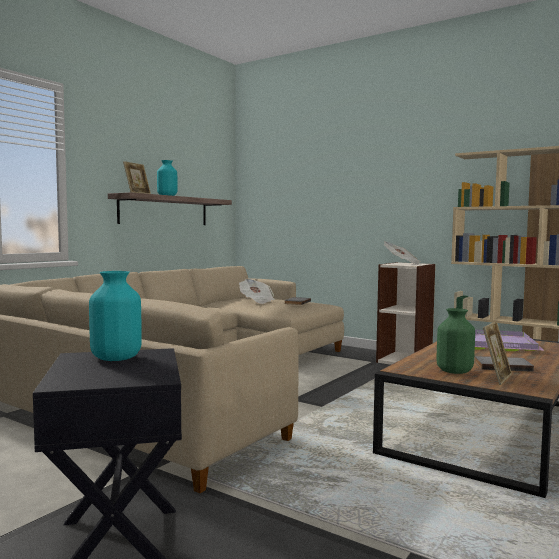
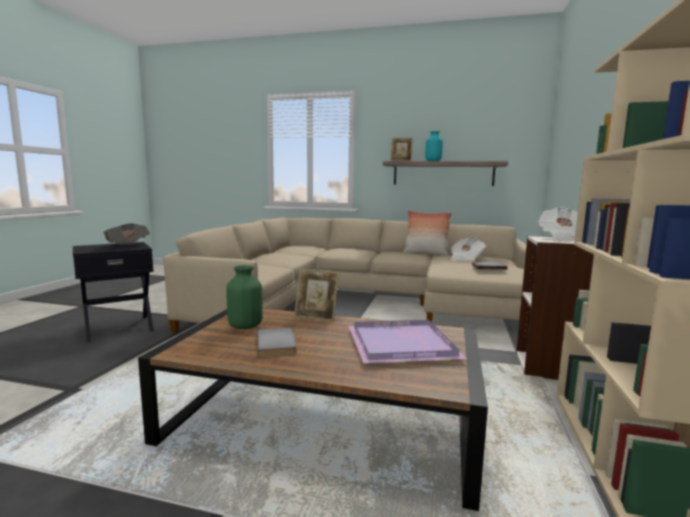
camera: 70 degrees right, 5 degrees up
turquoise vase [89,271,142,361] -> newspaper [103,223,150,243]
picture frame [483,321,512,385] -> picture frame moved to [294,269,339,321]
none -> pillow [403,210,452,256]

